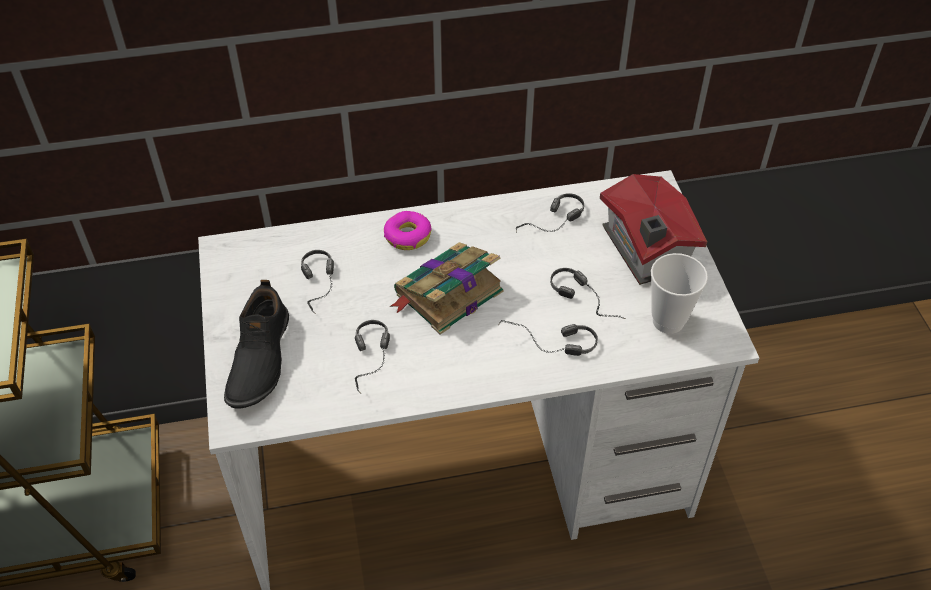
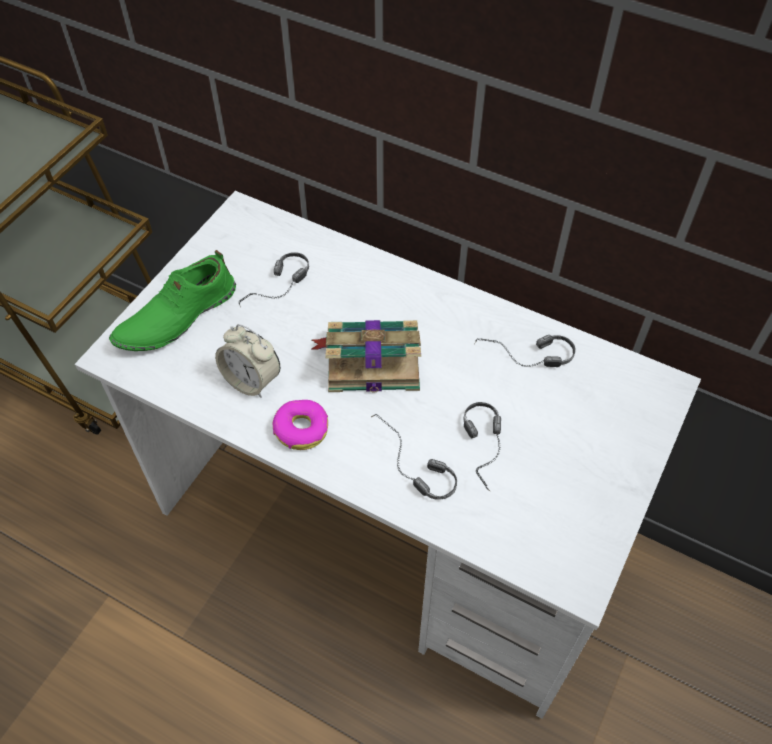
camera: 40 degrees right, 5 degrees up
black shoe [224,280,289,408] -> green shoe [109,250,236,351]
headphones [355,320,390,394] -> alarm clock [215,324,281,398]
donut [384,211,432,250] -> donut moved to [273,400,328,450]
toy house [600,174,707,285] -> none
cup [651,253,708,334] -> none

